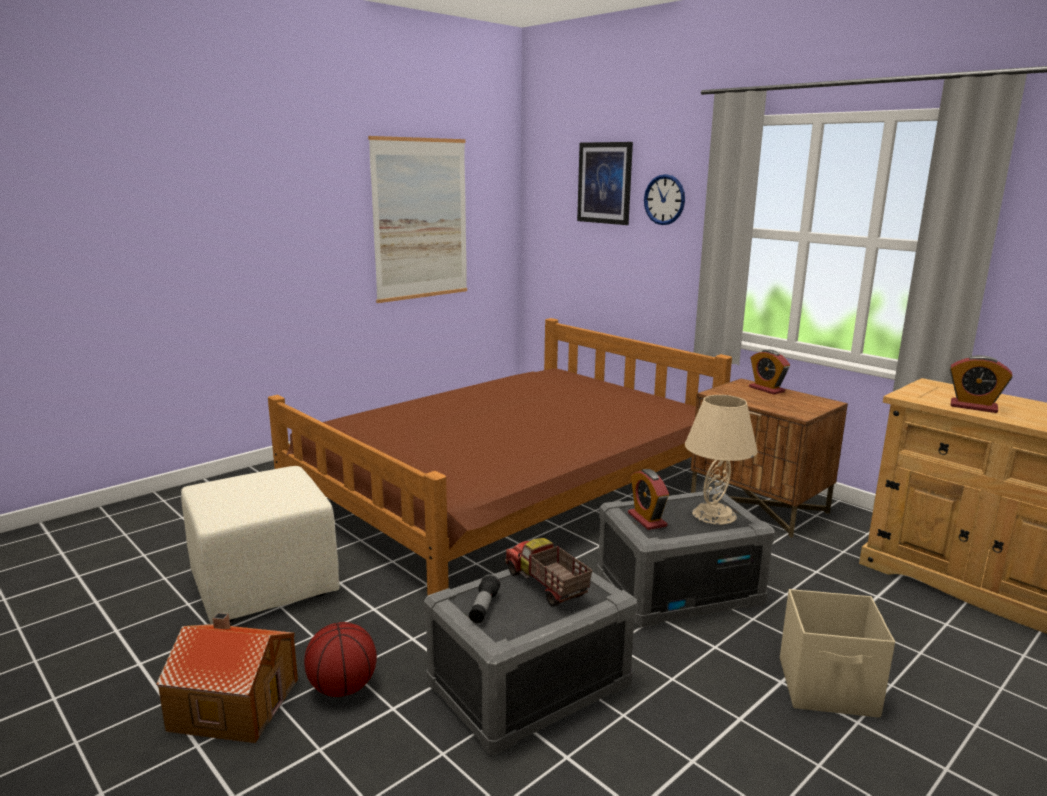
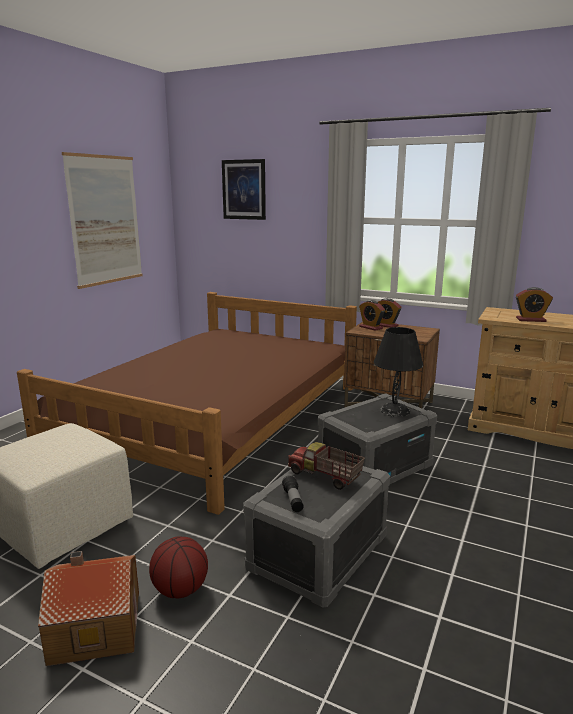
camera: 20 degrees left, 0 degrees up
alarm clock [628,469,669,530] -> alarm clock moved to [359,300,385,331]
wall clock [644,174,685,225] -> none
beige table lamp [685,395,757,525] -> black table lamp [374,327,423,417]
beige storage box [780,589,895,717] -> none

